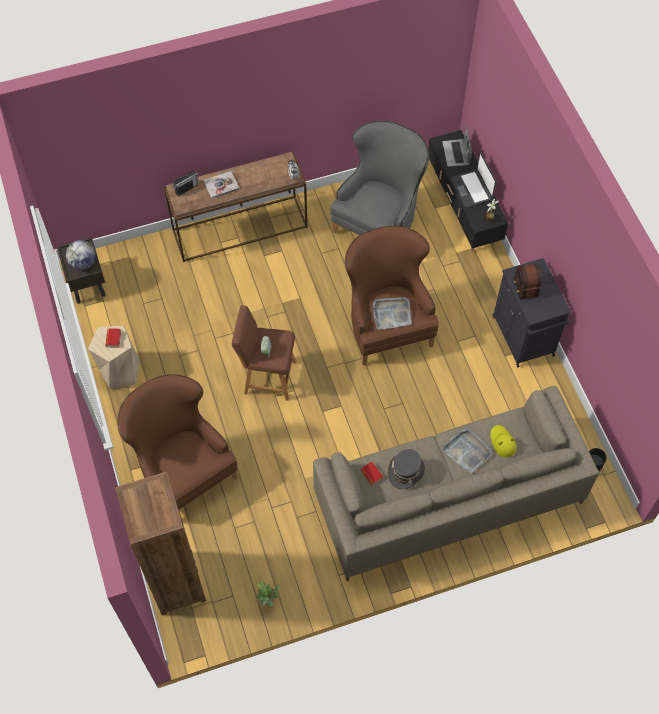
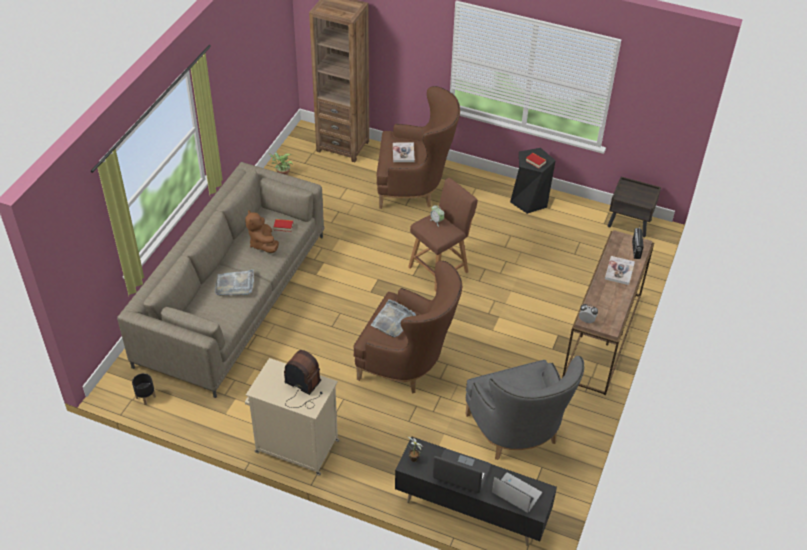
camera: 130 degrees right, 15 degrees down
globe [66,240,96,270] -> none
beige stool [88,326,140,389] -> black stool [510,148,556,214]
grey hat [388,449,425,489] -> brown plush toy [245,210,279,253]
yellow hat [490,425,517,457] -> none
black cabinet [493,258,571,367] -> beige cabinet [245,358,340,476]
none -> book [393,143,415,162]

